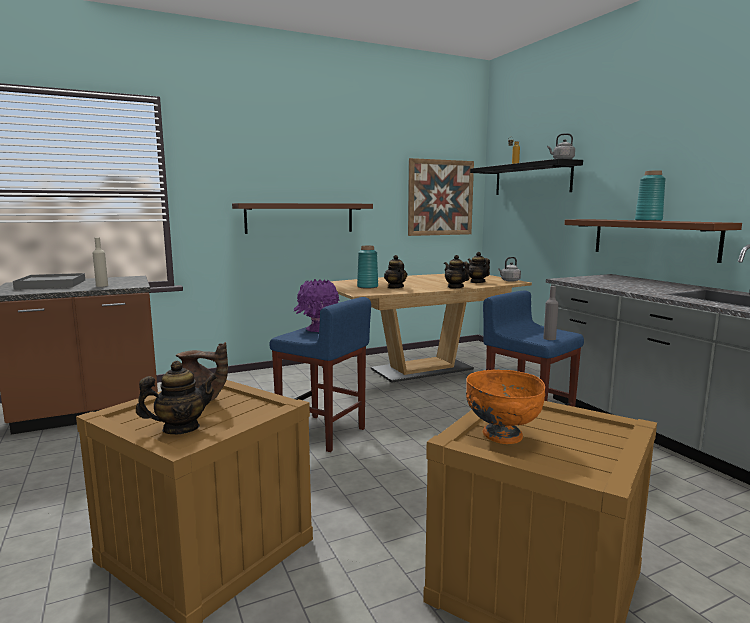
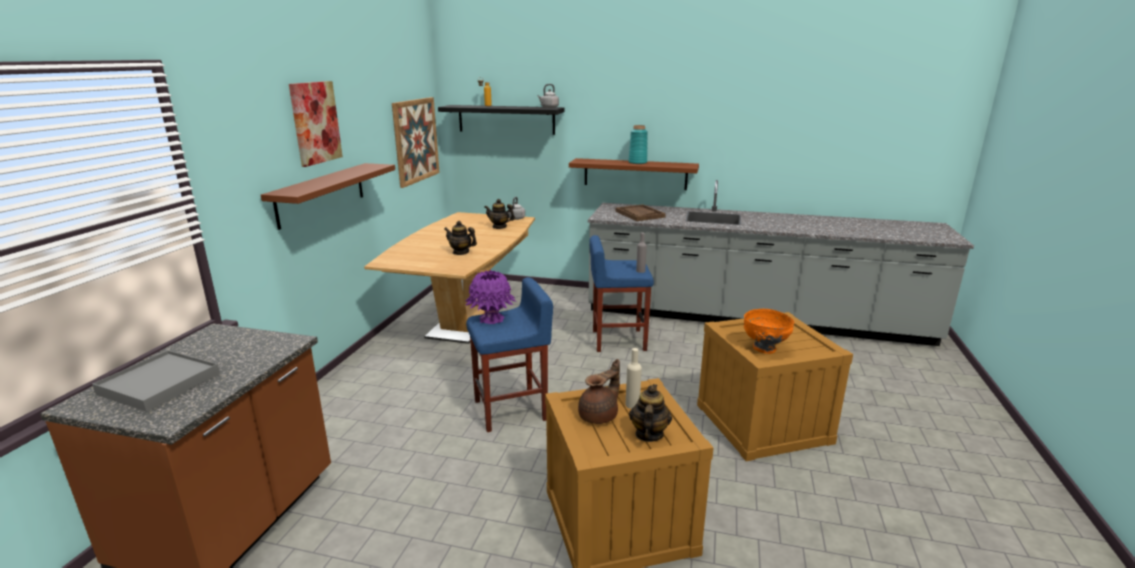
camera: 50 degrees left, 10 degrees up
beige bottle [93,237,108,287] -> beige bottle moved to [626,348,642,409]
turquoise vase [357,246,378,289] -> none
teapot [444,255,470,288] -> none
none -> picture [289,81,343,167]
none -> brown tray [615,204,666,221]

